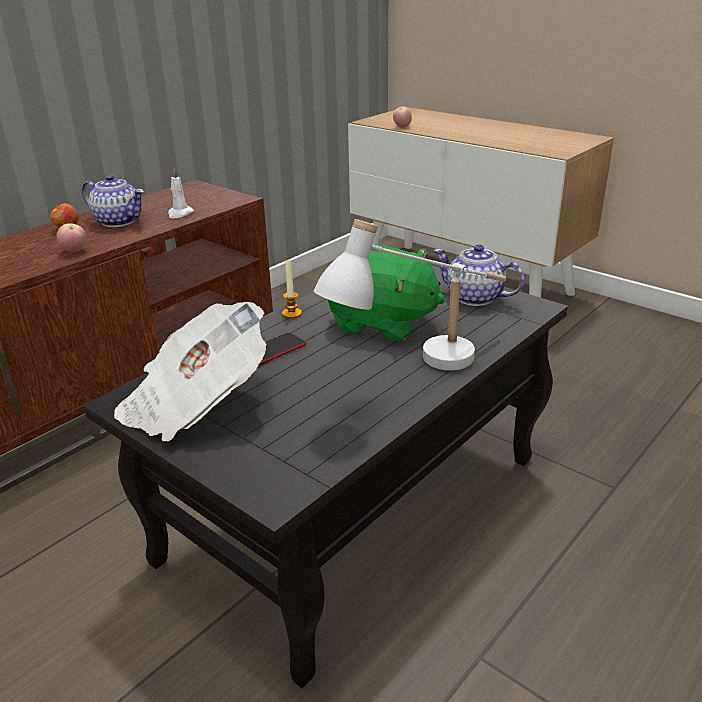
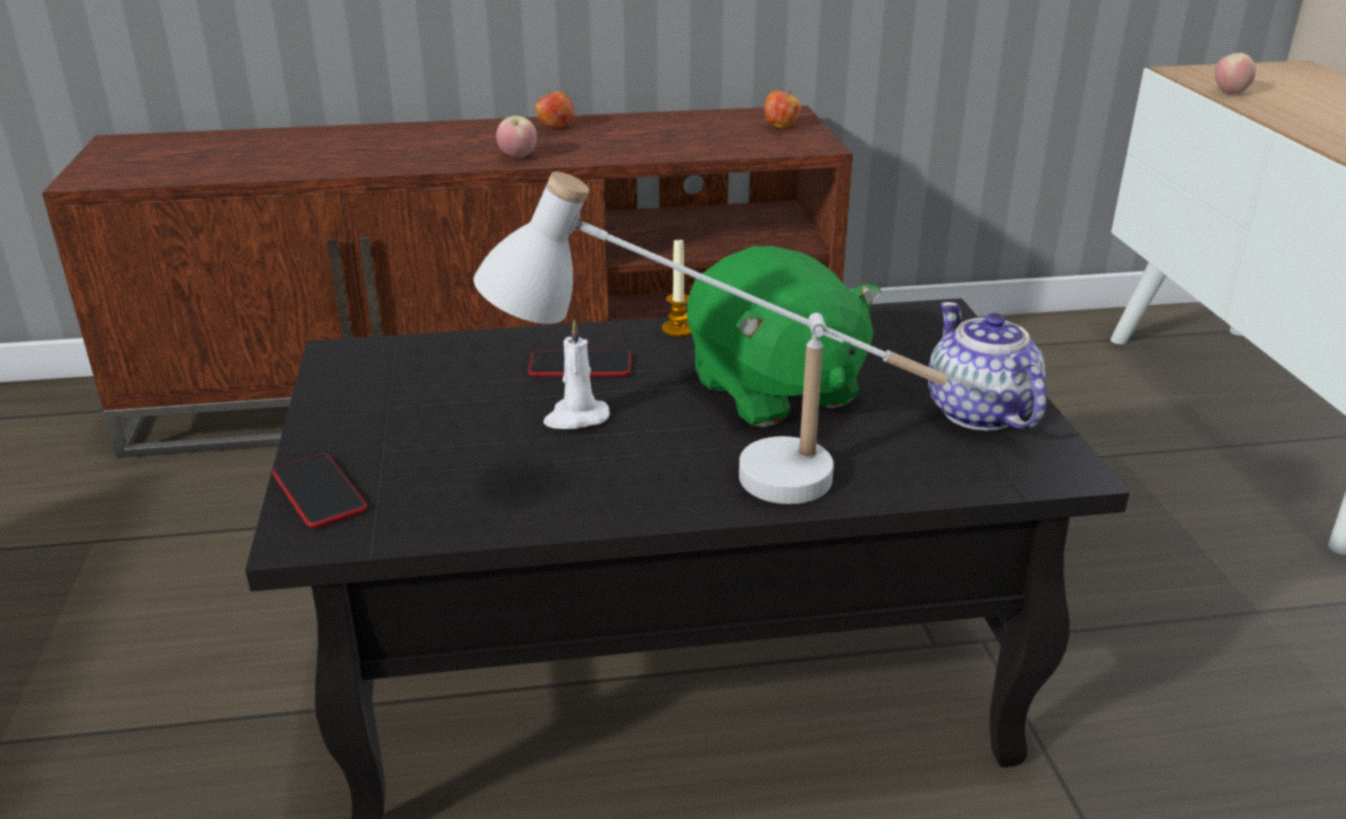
camera: 40 degrees right, 0 degrees up
teapot [82,174,144,227] -> none
newspaper [114,302,267,441] -> none
white candle [168,168,194,218] -> white candle moved to [544,320,610,429]
none -> phone [273,453,367,528]
none -> apple [764,89,801,129]

